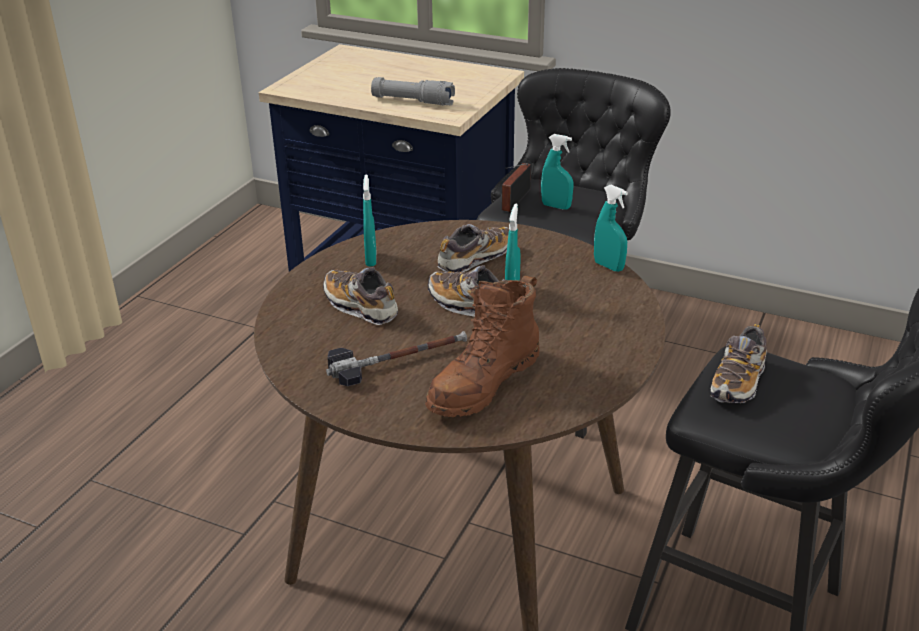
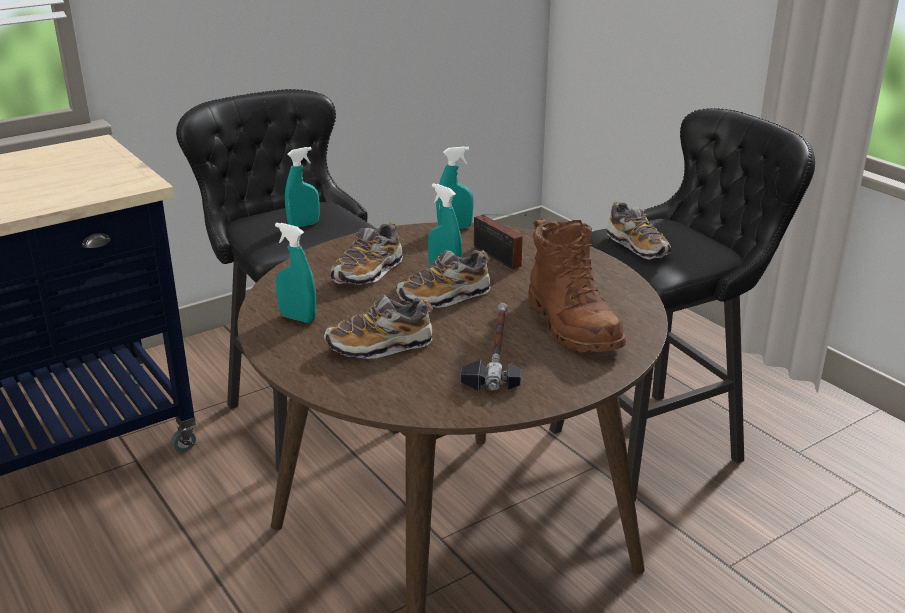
camera: 60 degrees left, 5 degrees down
grey flashlight [371,77,455,105] -> none
shoe [437,224,509,272] -> shoe turned 135 degrees counterclockwise [331,222,403,285]
radio [502,163,531,212] -> radio moved to [474,214,527,269]

